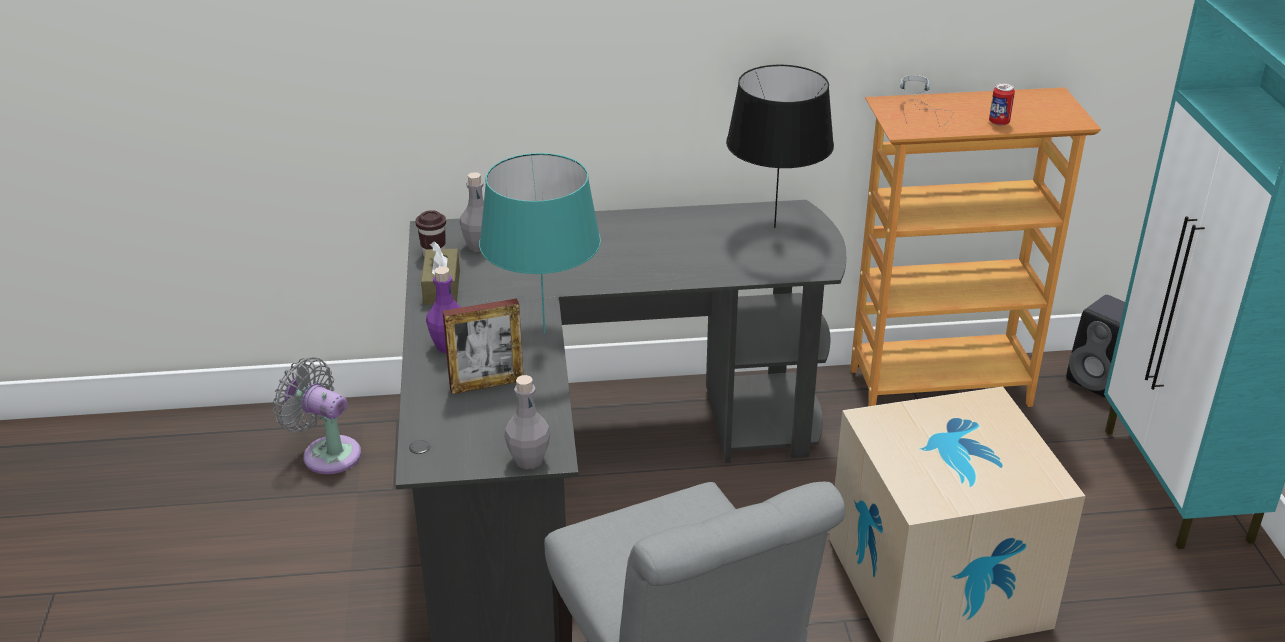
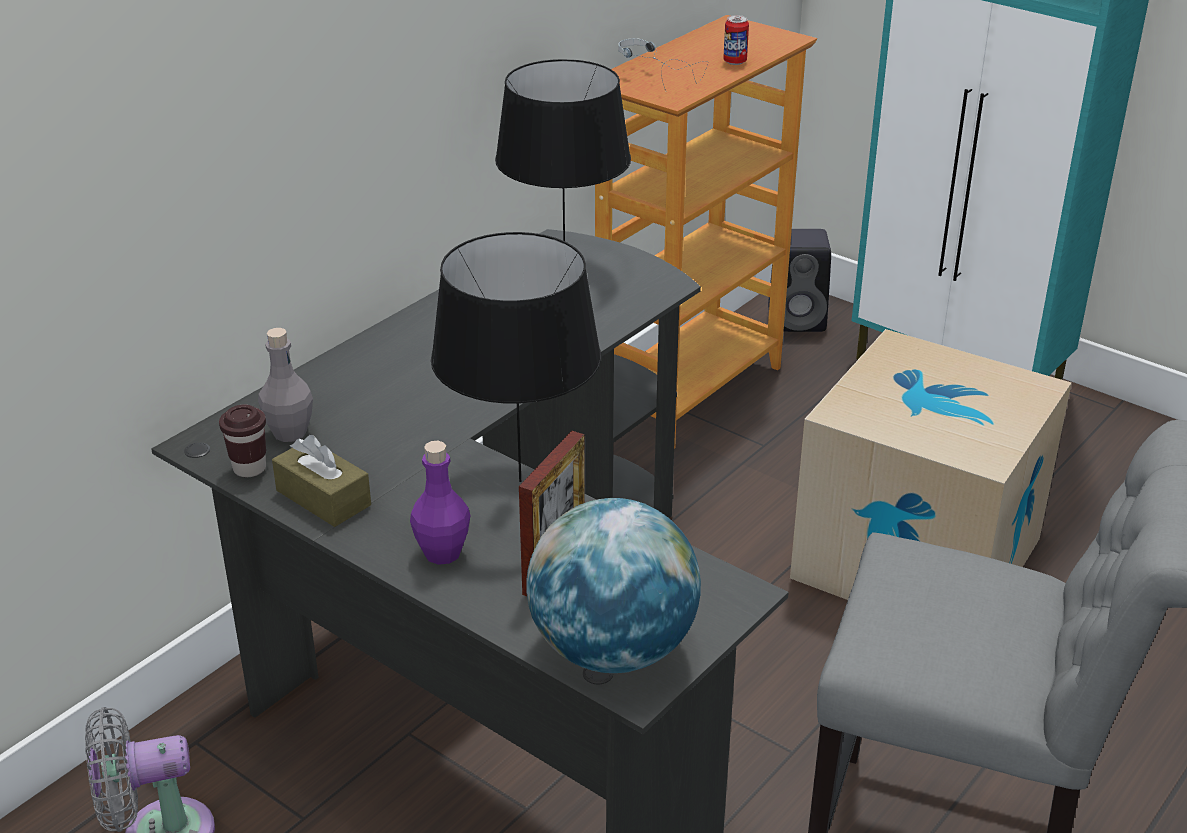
camera: 45 degrees left, 0 degrees up
turquoise table lamp [479,153,601,333] -> black table lamp [431,232,601,482]
grey bottle [504,375,551,469] -> none
none -> globe [526,498,701,673]

